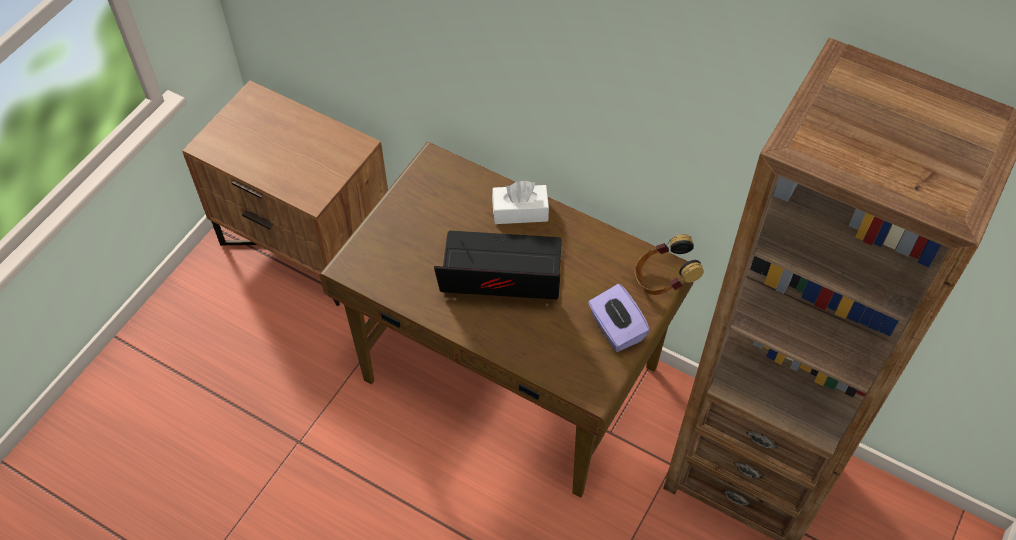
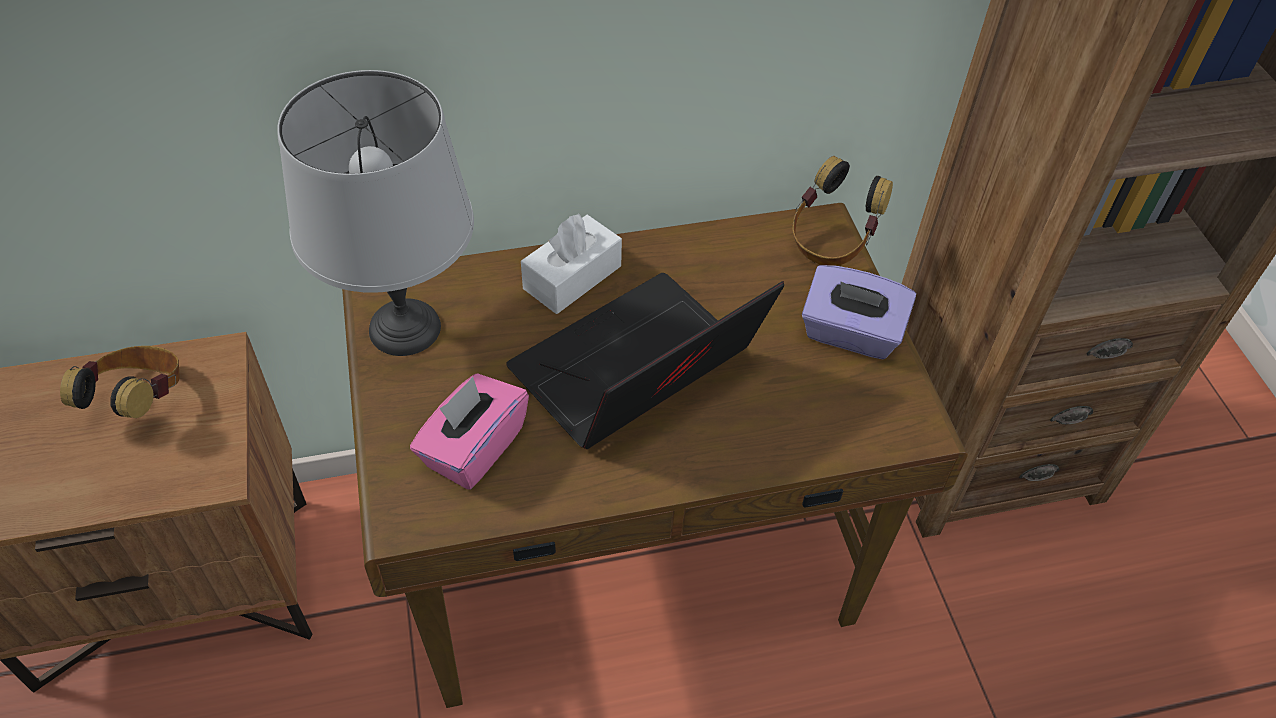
camera: 45 degrees left, 5 degrees down
none -> headphones [60,346,180,418]
none -> grey table lamp [278,70,474,356]
none -> pink tissue box [410,373,529,490]

